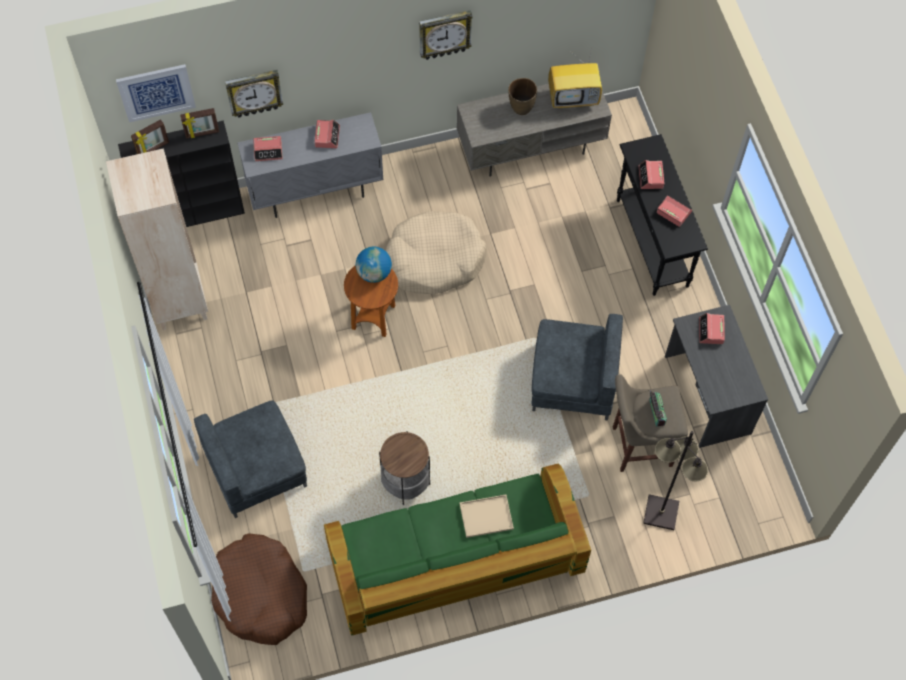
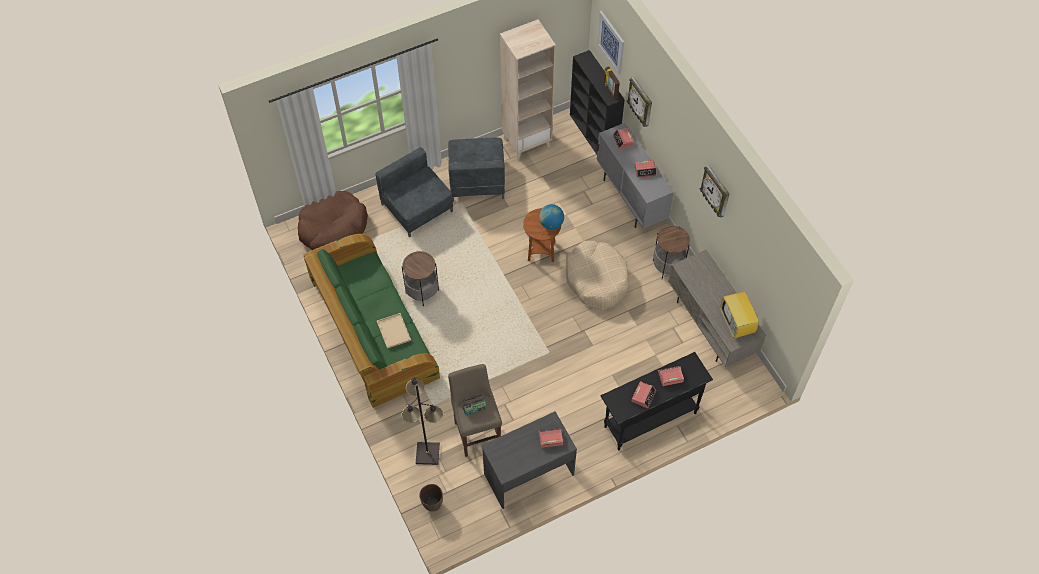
camera: 80 degrees right, 5 degrees down
picture frame [131,119,169,154] -> none
brown vase [508,78,537,115] -> brown vase moved to [419,484,443,511]
grey armchair [532,314,623,420] -> grey armchair moved to [448,138,505,202]
none -> side table [653,225,690,279]

